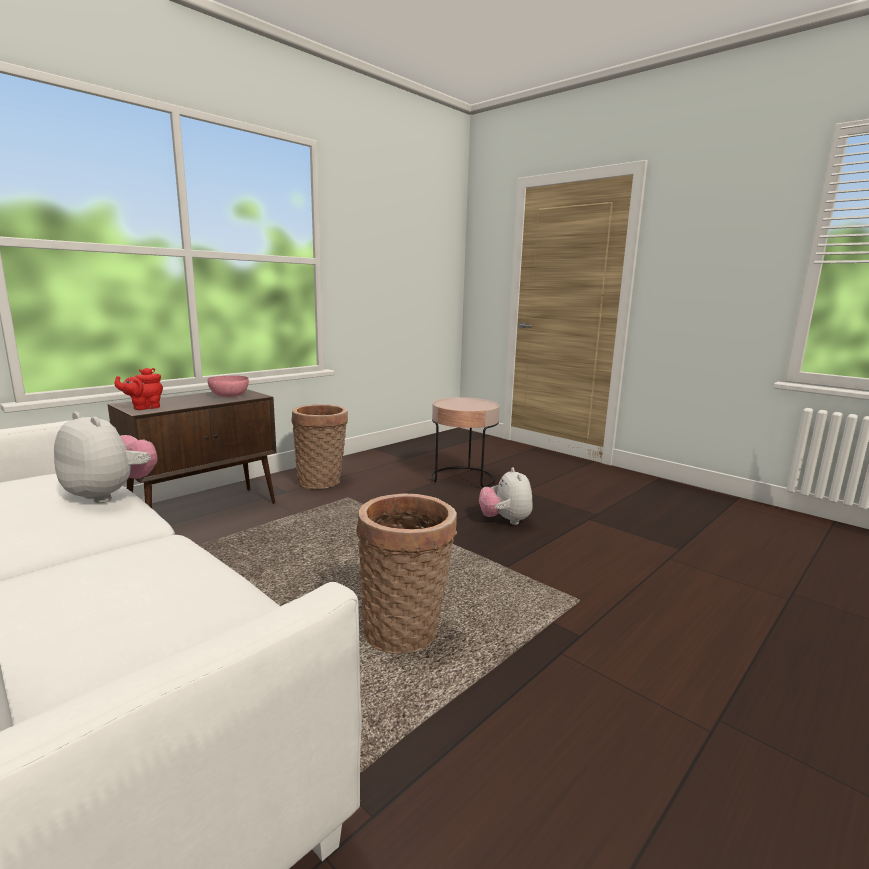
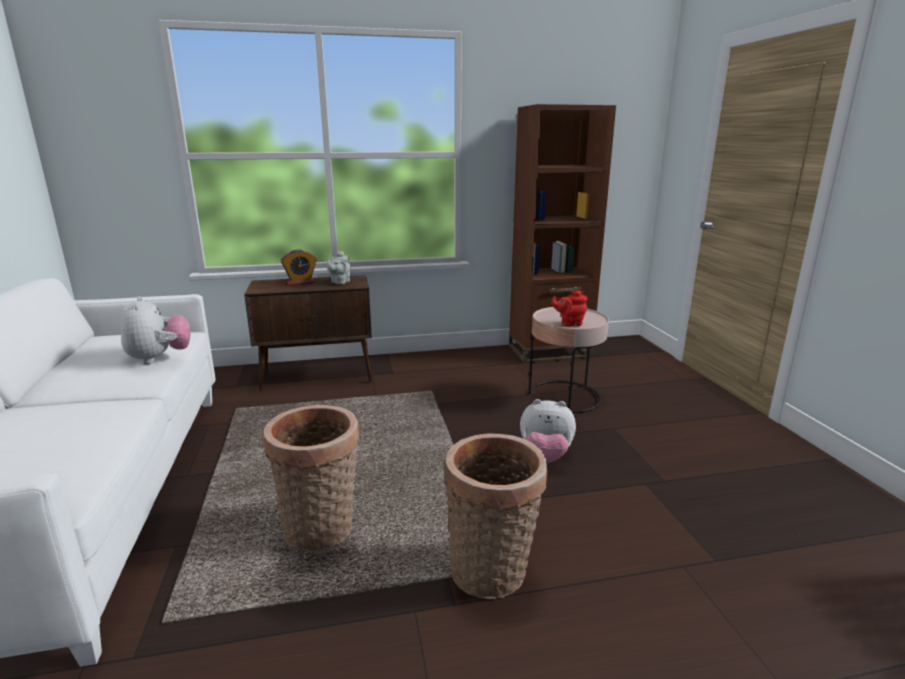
camera: 35 degrees right, 5 degrees up
red teapot [114,368,163,410] -> red teapot moved to [551,290,588,326]
pink bowl [208,376,249,397] -> grey teapot [327,251,350,284]
basket [292,404,348,489] -> basket moved to [444,433,547,599]
plush toy [479,467,533,525] -> plush toy turned 105 degrees counterclockwise [520,399,576,463]
none -> alarm clock [281,249,317,286]
none -> brown bookcase [509,104,616,363]

